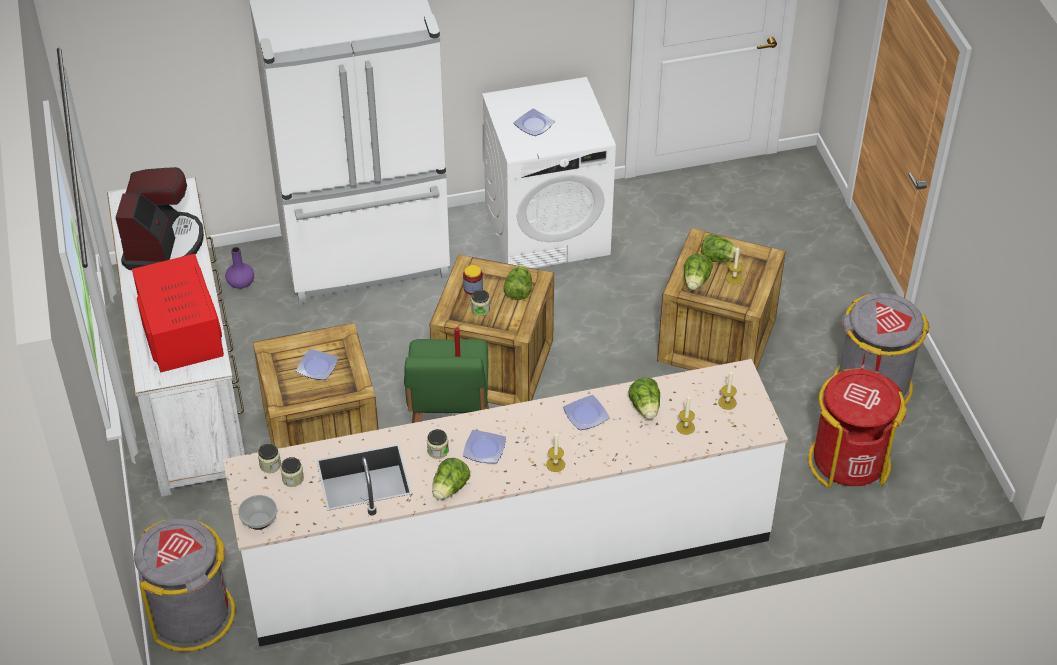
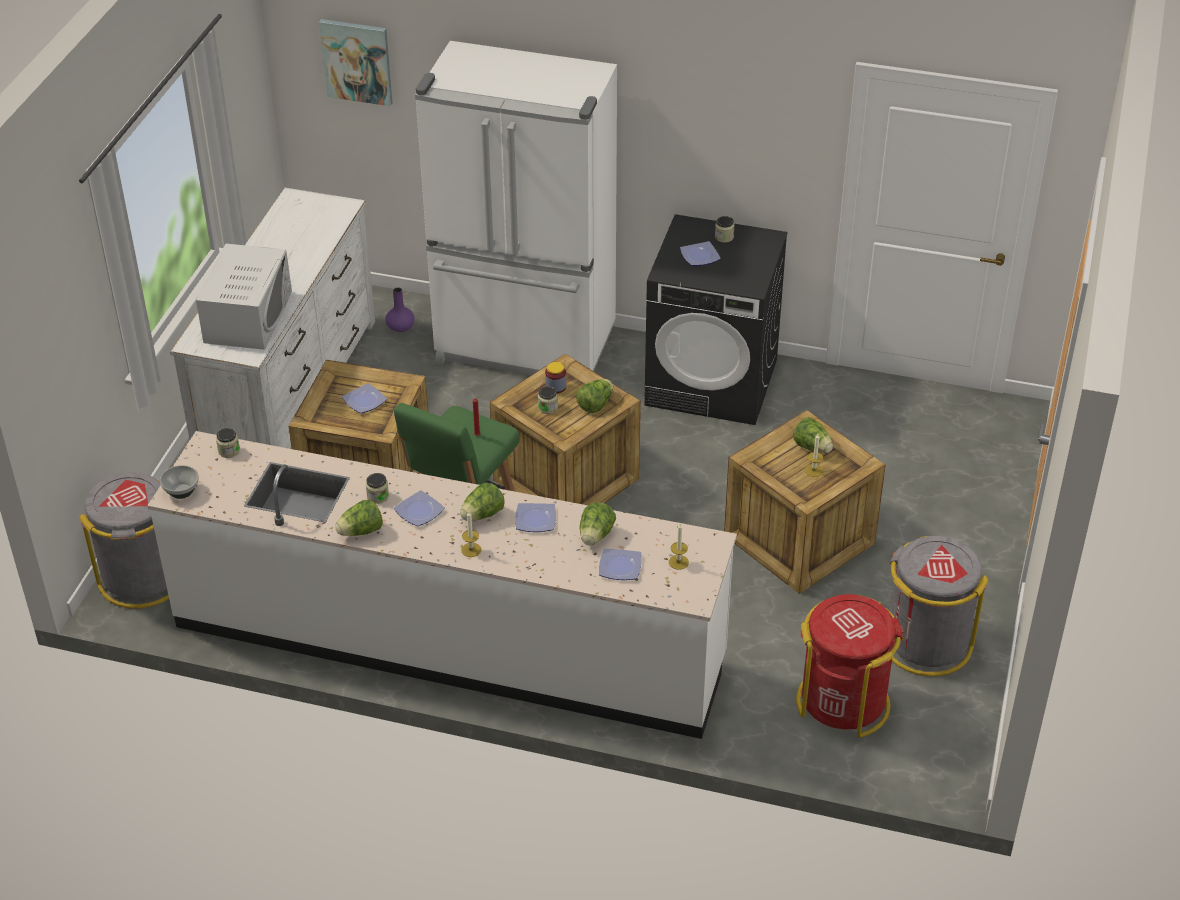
camera: 30 degrees right, 5 degrees down
coffee machine [116,167,204,270] -> none
red microwave [132,254,224,373] -> white microwave [196,244,292,350]
jar [281,457,304,487] -> jar moved to [715,216,735,243]
white washing machine [482,77,616,269] -> black washing machine [644,214,788,425]
candle [676,395,695,435] -> plate [599,548,642,580]
lettuce [684,254,713,290] -> lettuce moved to [460,483,505,521]
none -> picture [319,19,393,106]

